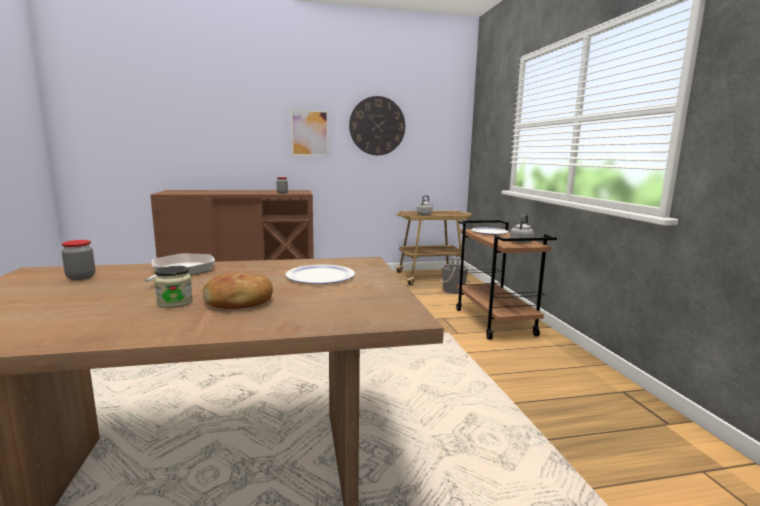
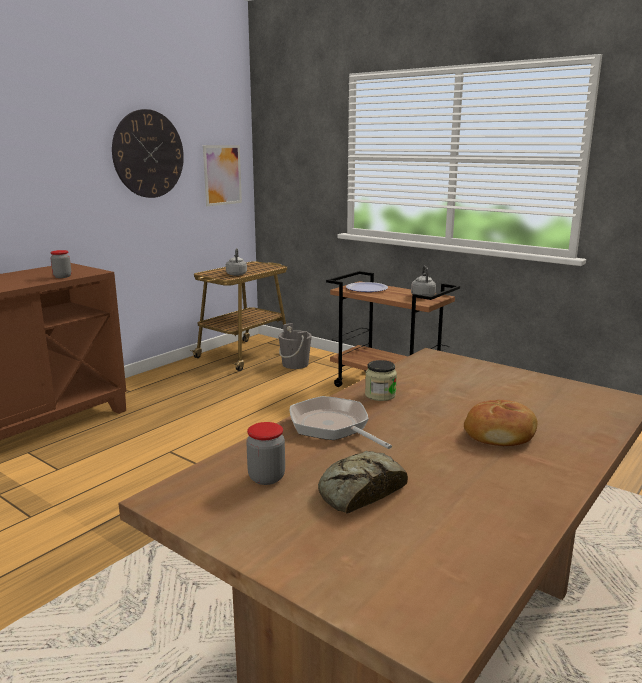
camera: 40 degrees left, 5 degrees up
jar [154,266,193,308] -> jar moved to [365,360,397,401]
plate [285,265,355,284] -> none
picture [290,109,329,157] -> picture moved to [203,145,242,206]
none -> bread [318,451,408,514]

